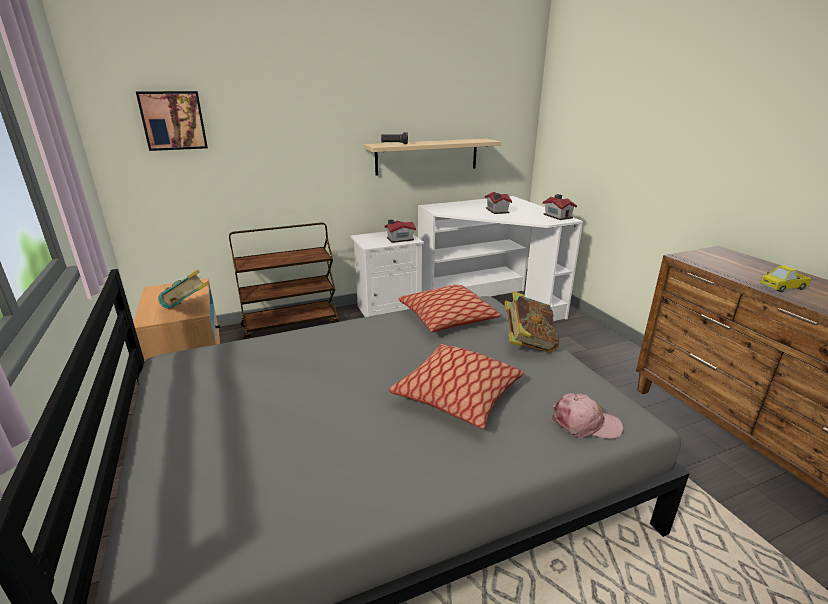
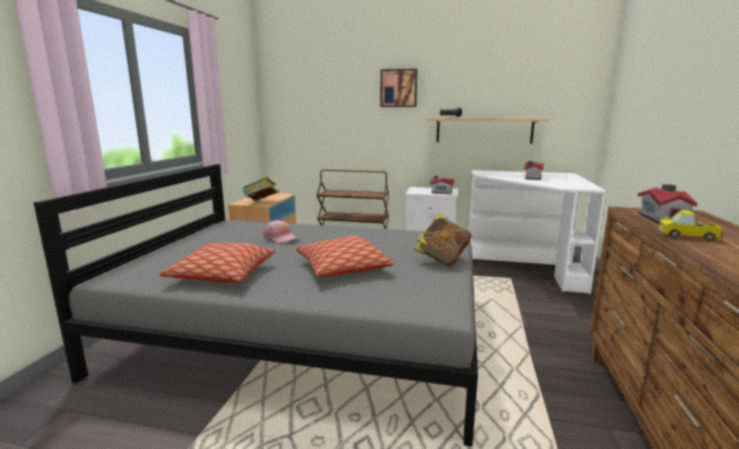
camera: 35 degrees right, 10 degrees down
picture [136,91,208,151] -> picture moved to [380,69,417,107]
pillow [399,285,500,332] -> pillow moved to [159,243,275,283]
toy house [543,194,577,220] -> toy house moved to [637,184,697,223]
pink cap [552,393,623,439] -> pink cap moved to [263,220,298,243]

